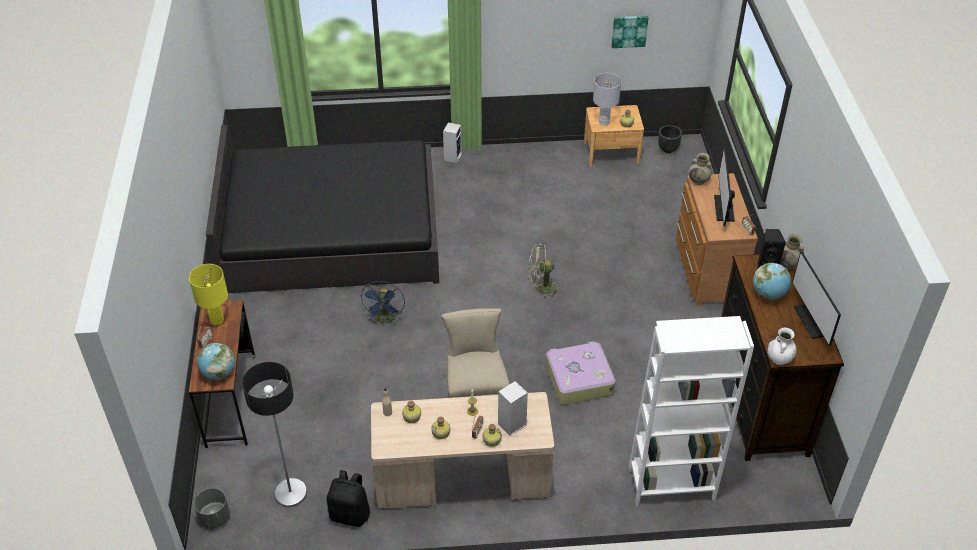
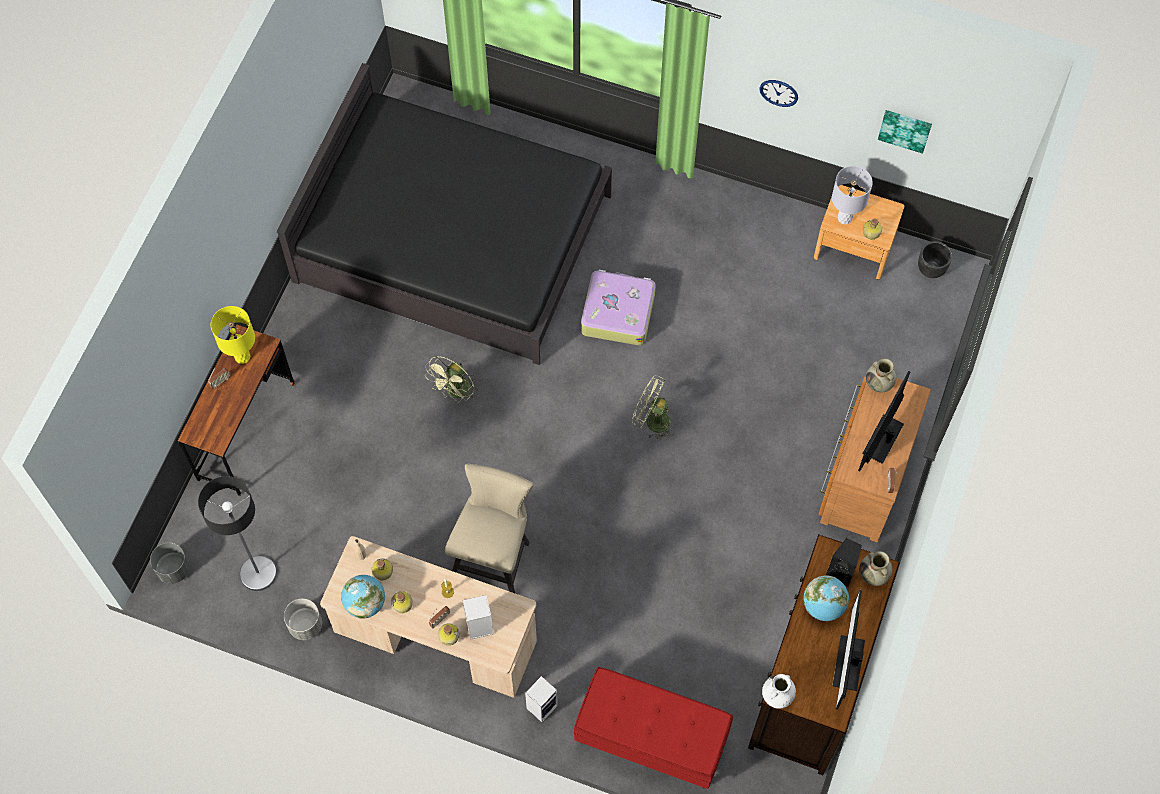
camera: 25 degrees right, 20 degrees up
globe [197,343,235,380] -> globe moved to [341,575,385,619]
black backpack [326,470,370,527] -> grey planter [284,599,322,640]
blue fan [361,281,405,323] -> green fan [425,356,478,403]
speaker [443,122,462,163] -> speaker moved to [525,676,558,722]
suitcase [546,341,616,405] -> suitcase moved to [581,270,656,345]
white bookcase [628,316,754,506] -> red bench [574,667,733,789]
none -> wall clock [759,80,798,107]

